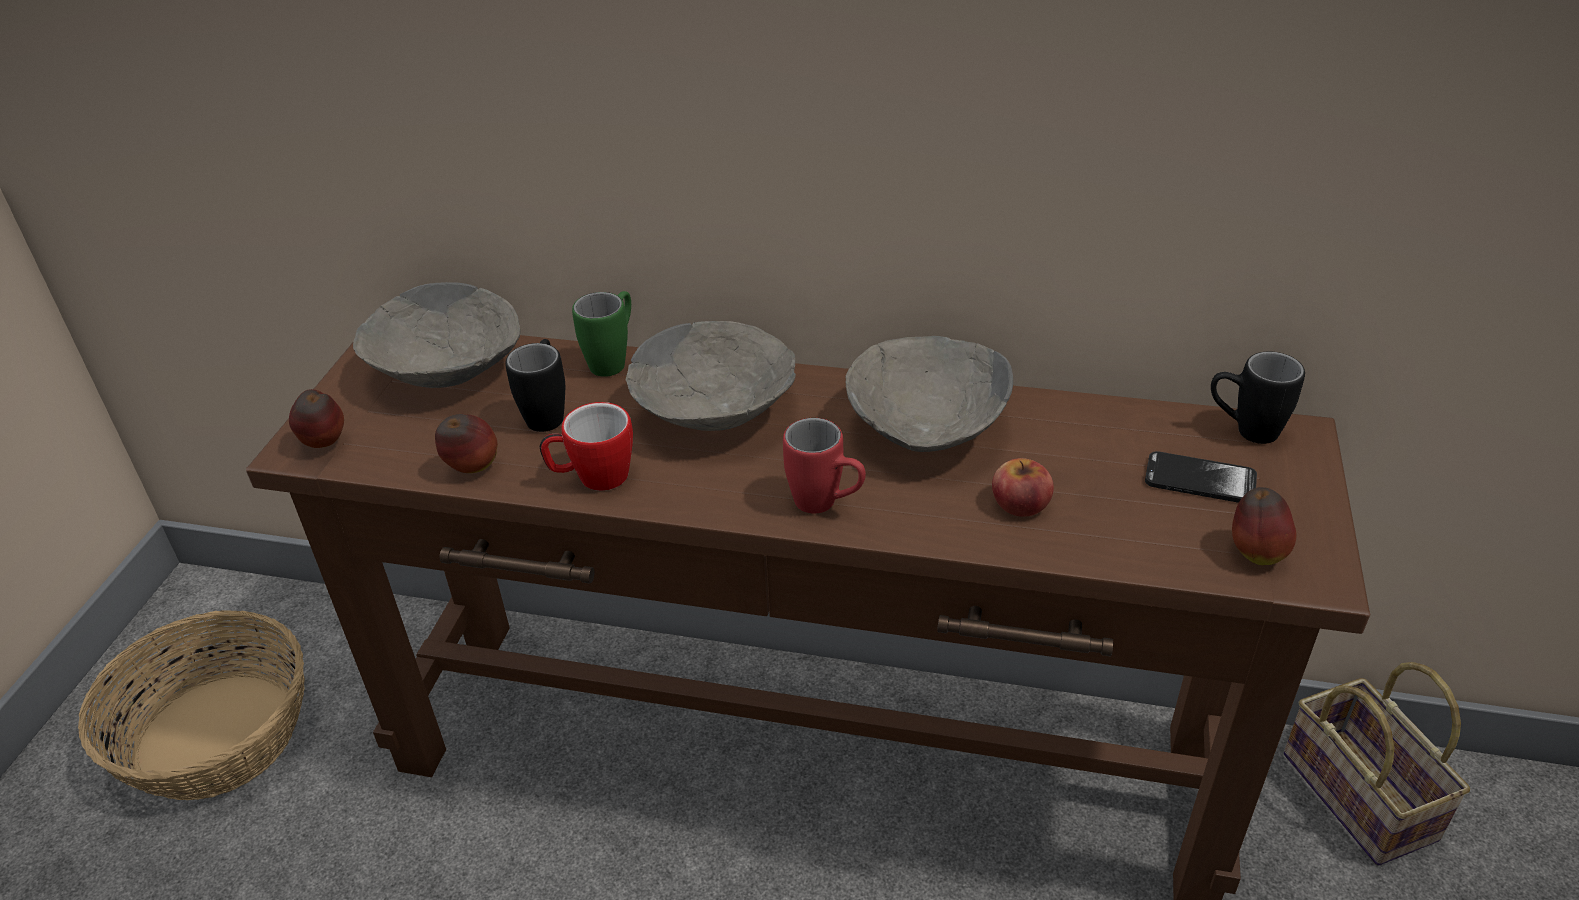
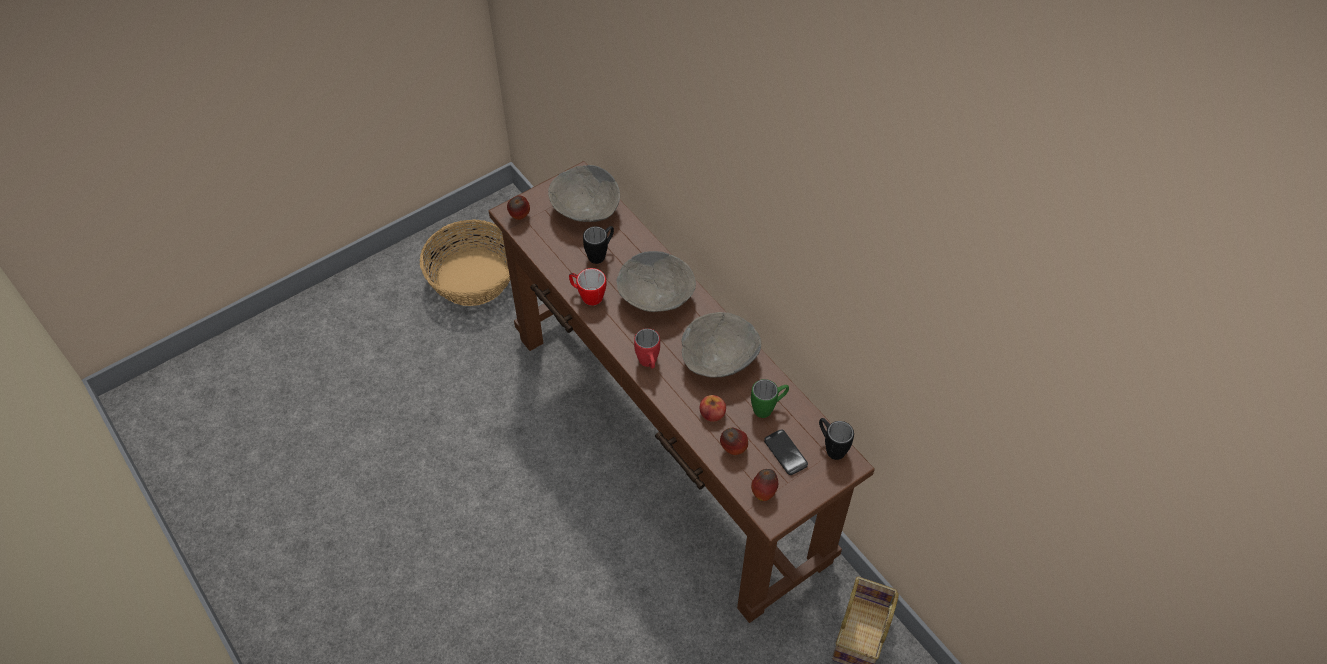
camera: 40 degrees right, 15 degrees up
apple [435,414,498,473] -> apple moved to [720,428,748,455]
green mug [572,291,631,377] -> green mug moved to [751,379,789,418]

